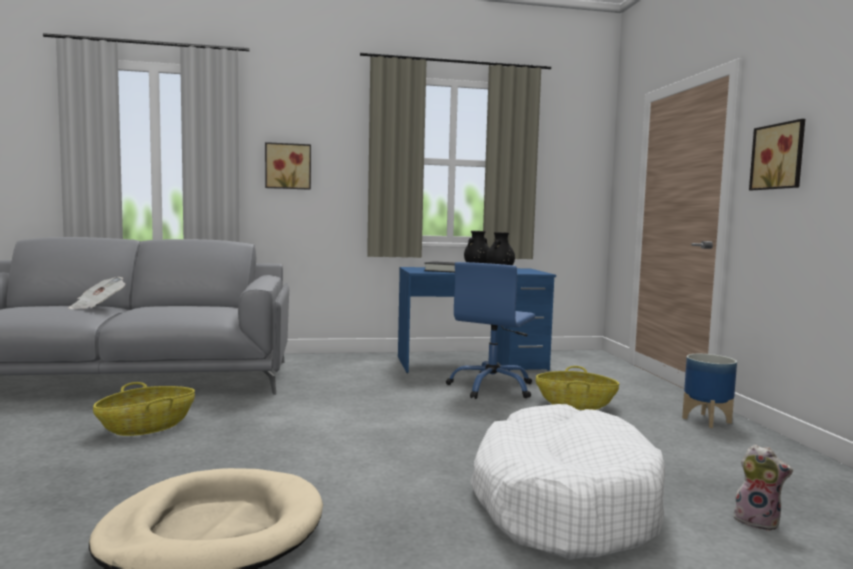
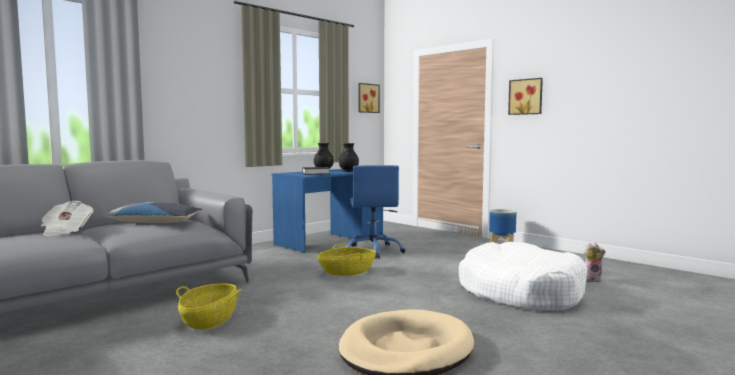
camera: 35 degrees left, 0 degrees up
picture [265,142,311,190] -> picture moved to [358,83,380,113]
basket [536,366,619,410] -> basket moved to [318,244,376,276]
none -> pillow [103,202,203,223]

